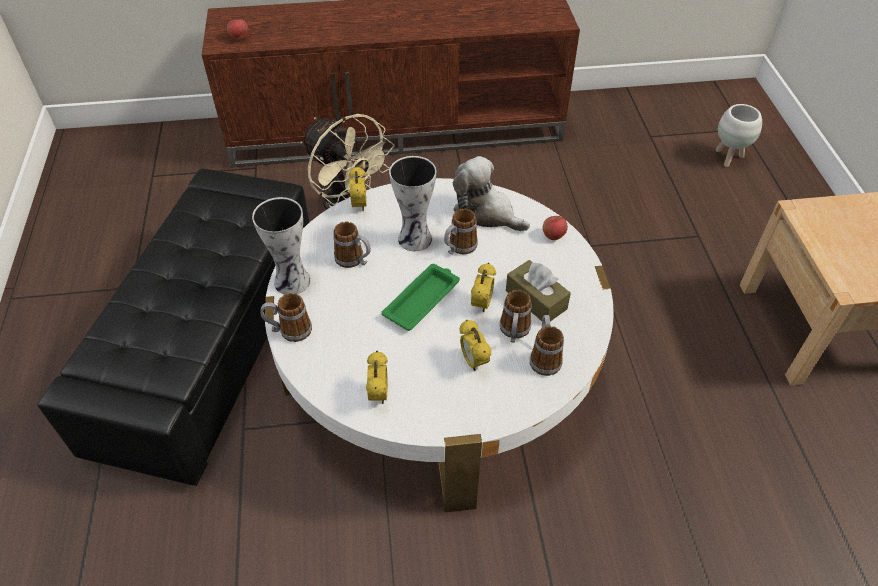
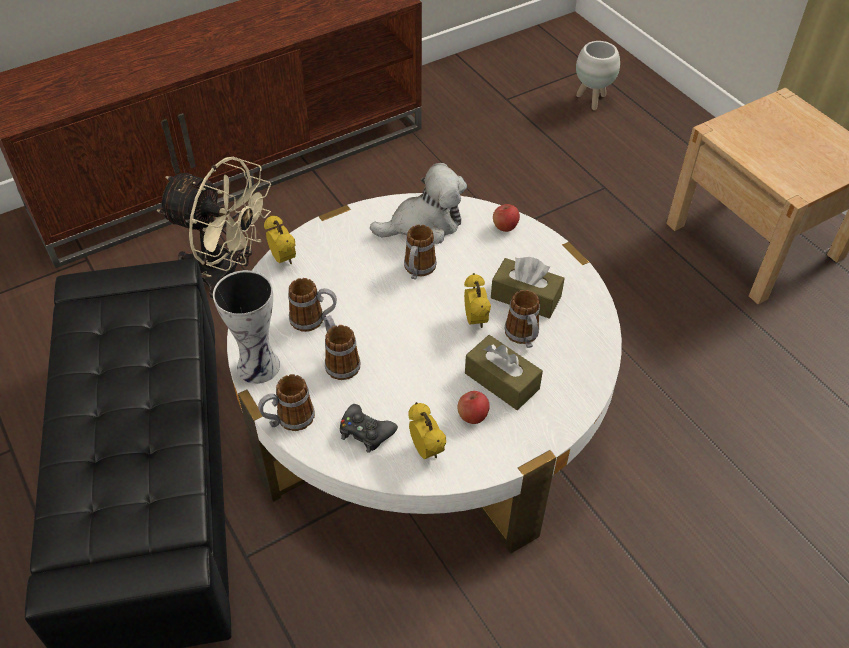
camera: 25 degrees left, 0 degrees up
apple [227,19,248,40] -> apple moved to [458,391,490,424]
green tray [381,264,460,331] -> none
vase [389,156,436,251] -> none
plush toy [453,156,530,231] -> plush toy turned 150 degrees clockwise [370,163,467,244]
alarm clock [460,320,491,371] -> brown tissue box [465,335,543,410]
mug [530,315,564,376] -> mug moved to [324,315,361,380]
none -> black game controller [340,404,398,453]

